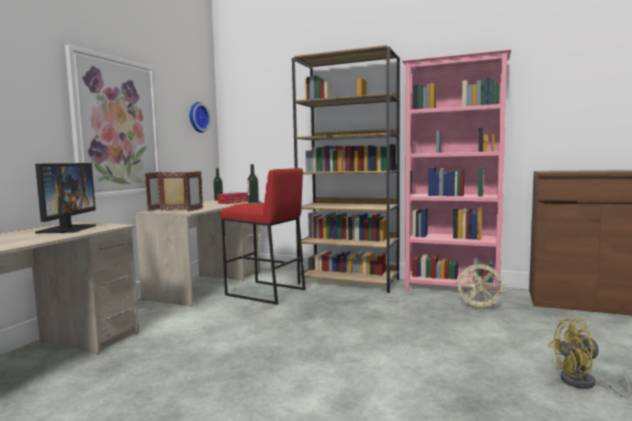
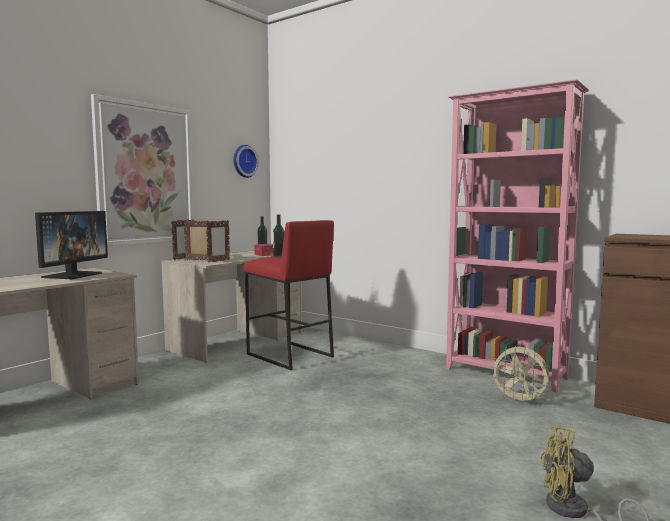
camera: 15 degrees right, 0 degrees up
brown bookcase [292,45,400,293] -> none

